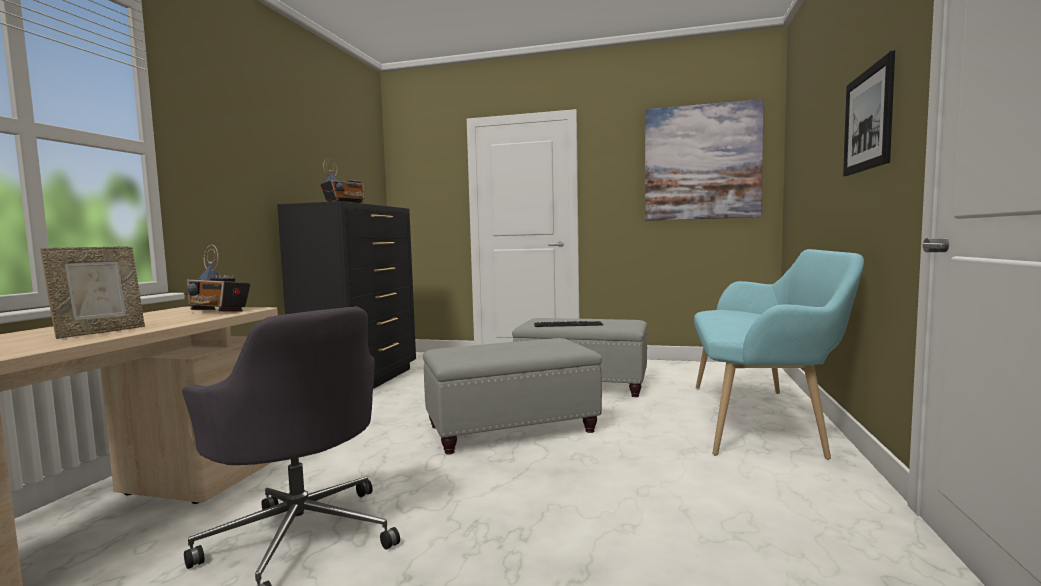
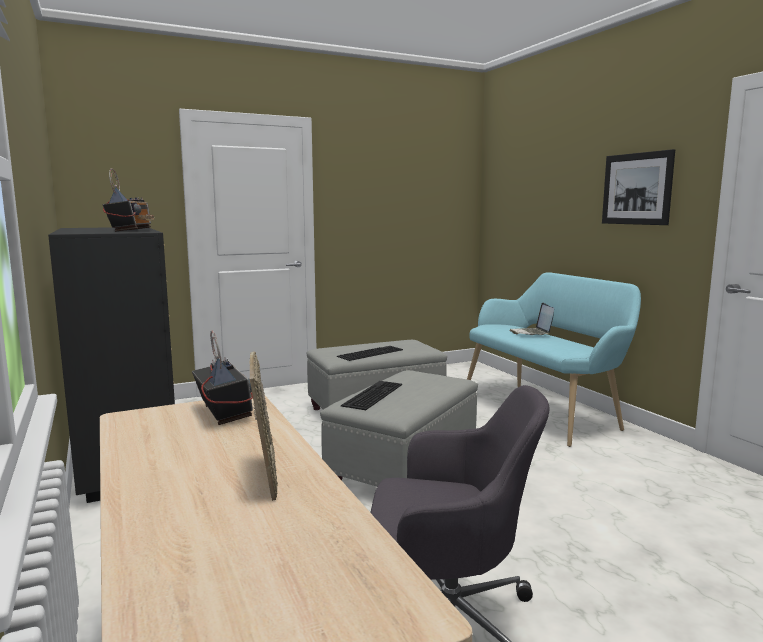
camera: 40 degrees left, 5 degrees up
radio [186,245,251,312] -> radio turned 105 degrees counterclockwise [192,331,253,425]
picture [645,99,764,221] -> none
none -> keyboard [341,381,402,410]
none -> laptop [510,303,554,335]

